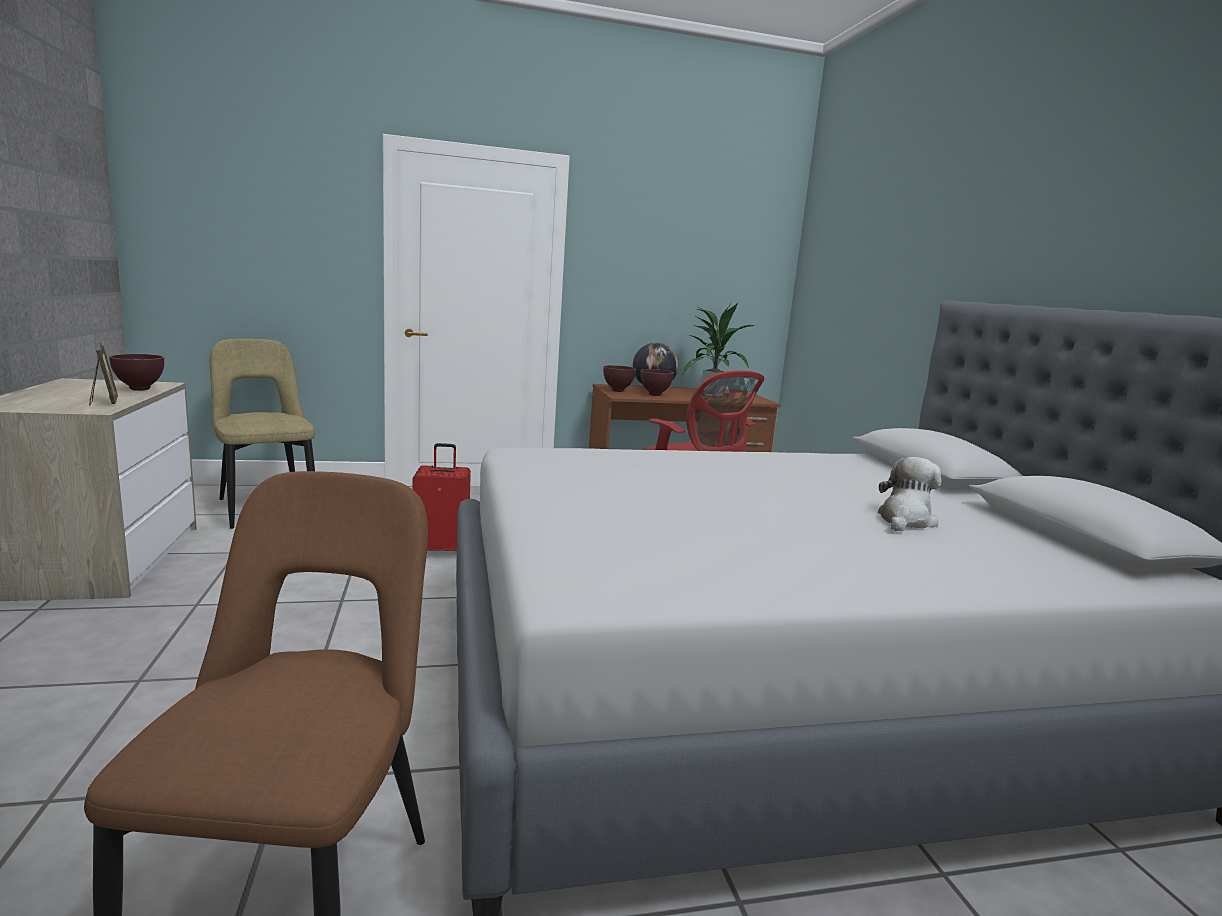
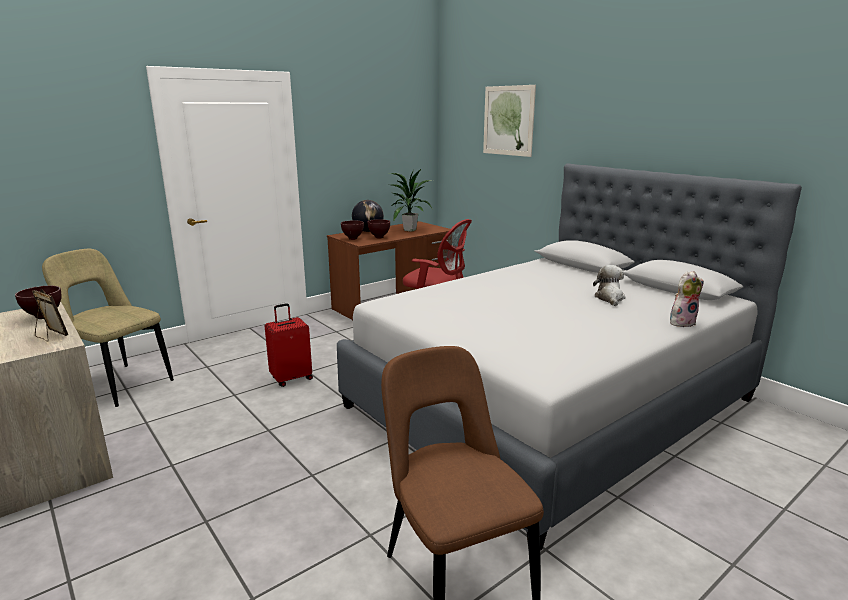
camera: 25 degrees left, 5 degrees up
none -> picture [483,85,536,157]
none -> plush toy [670,271,704,327]

